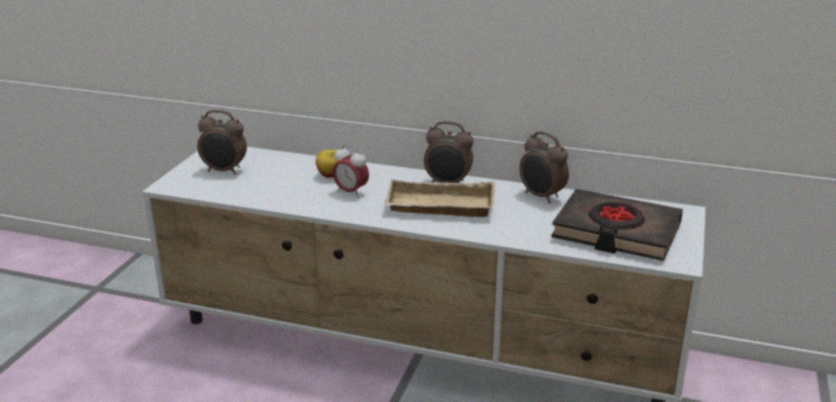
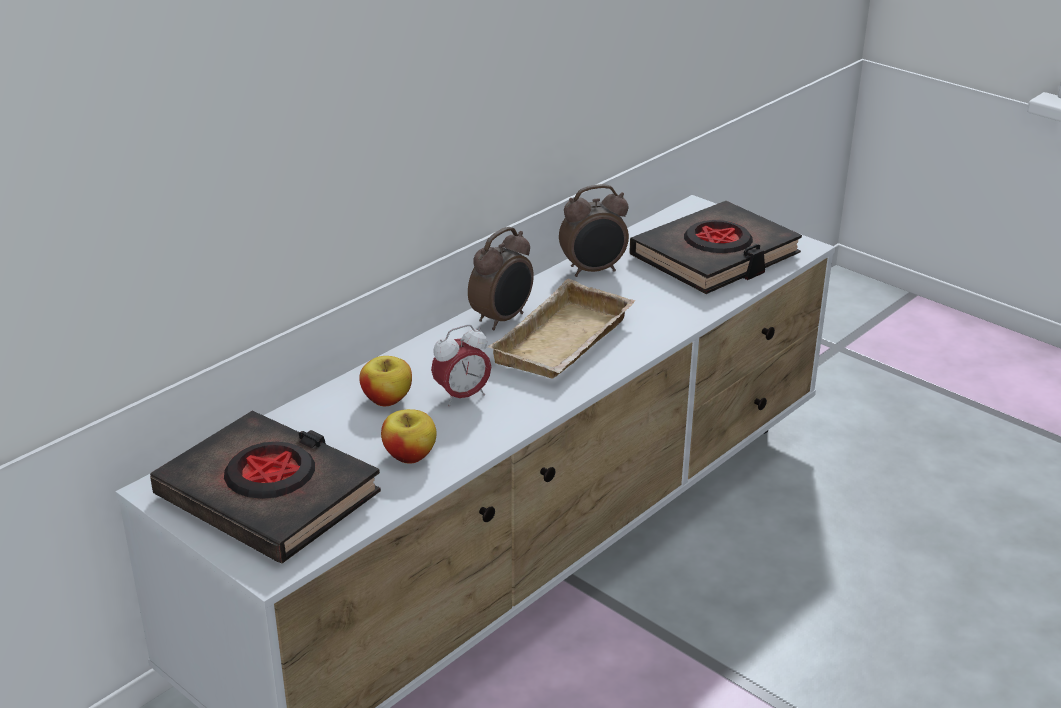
camera: 65 degrees left, 5 degrees up
alarm clock [197,110,247,174] -> black book [150,411,381,564]
none -> apple [381,409,437,463]

